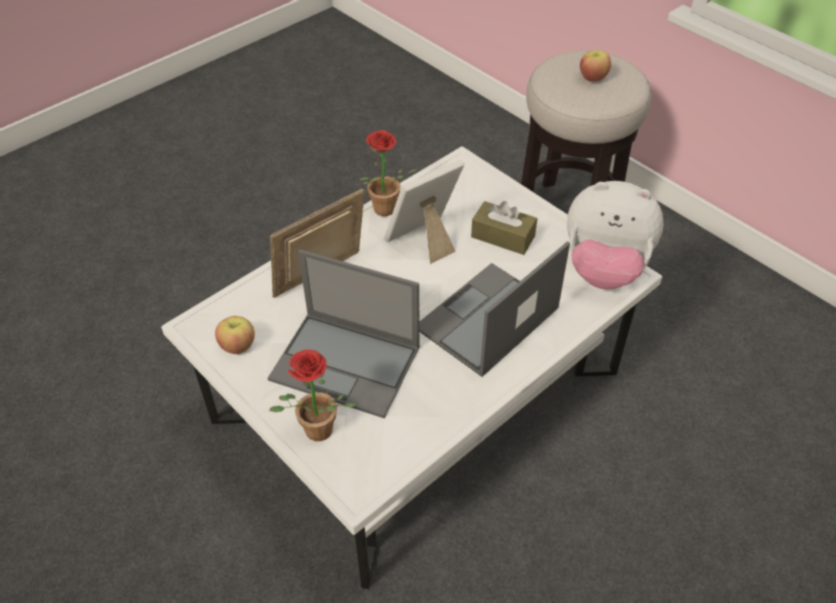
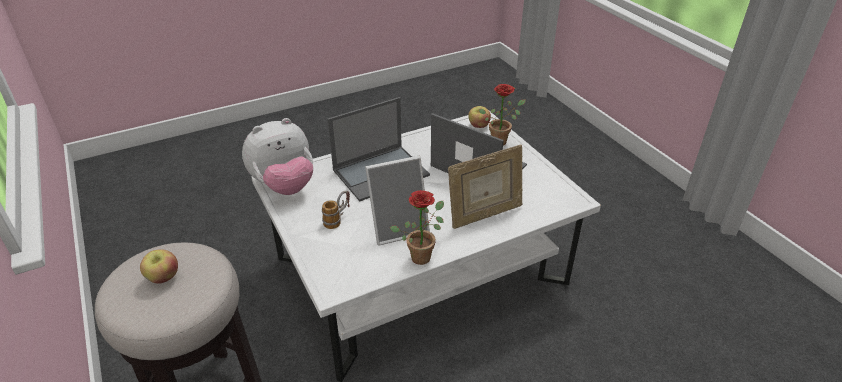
camera: 165 degrees left, 10 degrees down
apple [215,316,255,354] -> apple moved to [468,106,491,128]
brown tissue box [471,201,537,255] -> mug [322,191,350,229]
plush toy [567,181,664,289] -> plush toy turned 120 degrees clockwise [242,118,313,195]

